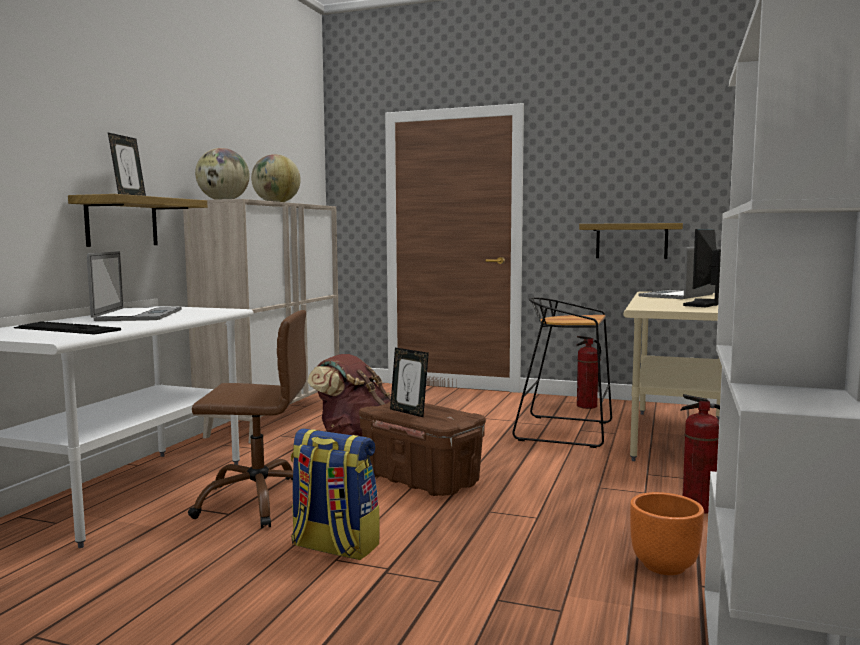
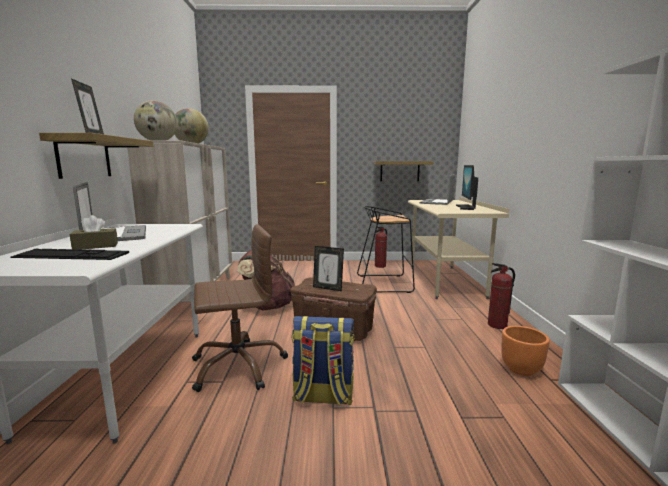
camera: 20 degrees left, 5 degrees up
none -> brown tissue box [70,215,118,250]

